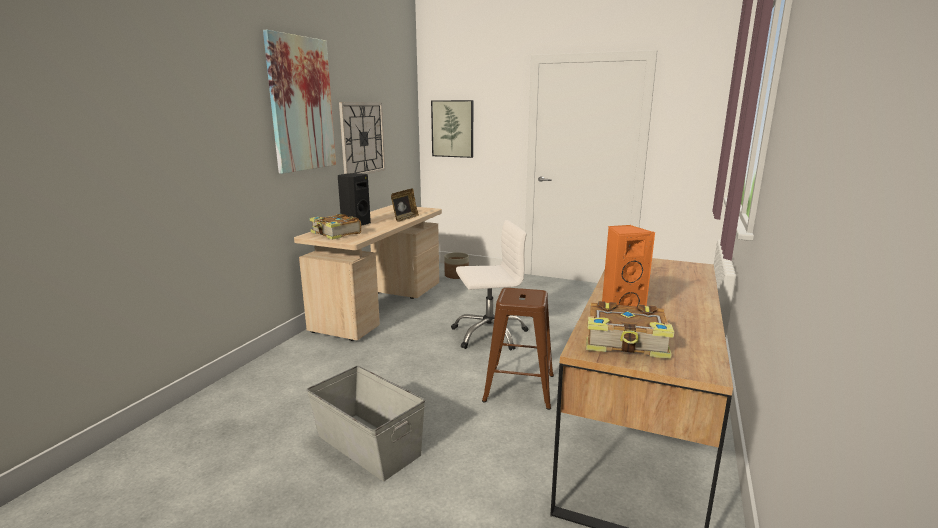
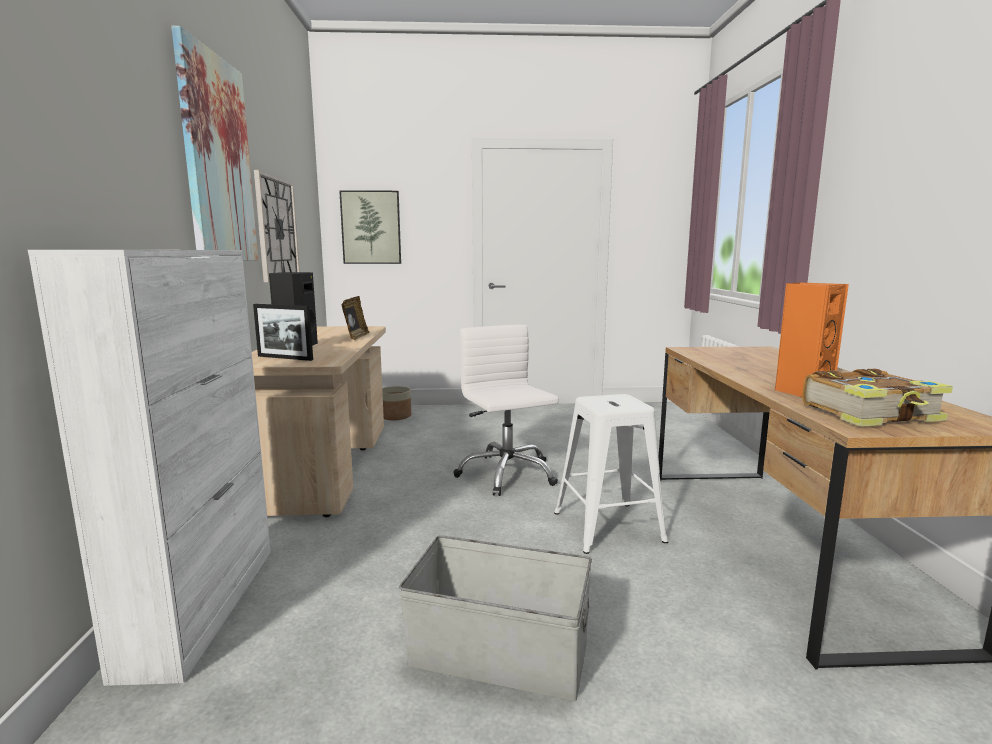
camera: 25 degrees left, 5 degrees down
book [309,213,362,240] -> picture frame [253,304,313,361]
white office chair [451,220,528,351] -> white office chair turned 75 degrees counterclockwise [454,325,559,496]
brown stool [482,288,554,410] -> white stool [554,394,668,554]
none -> white cabinet [28,250,271,686]

